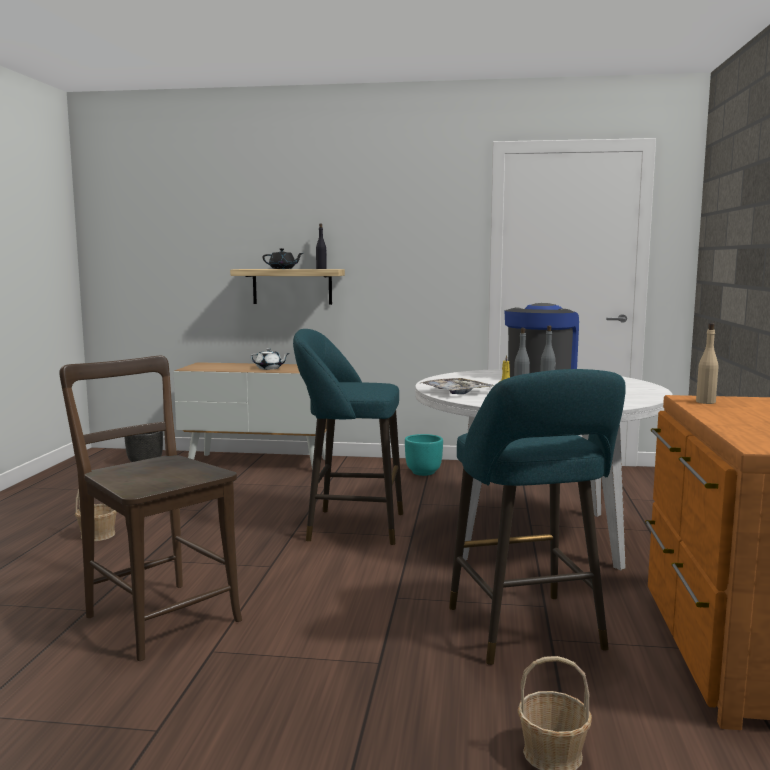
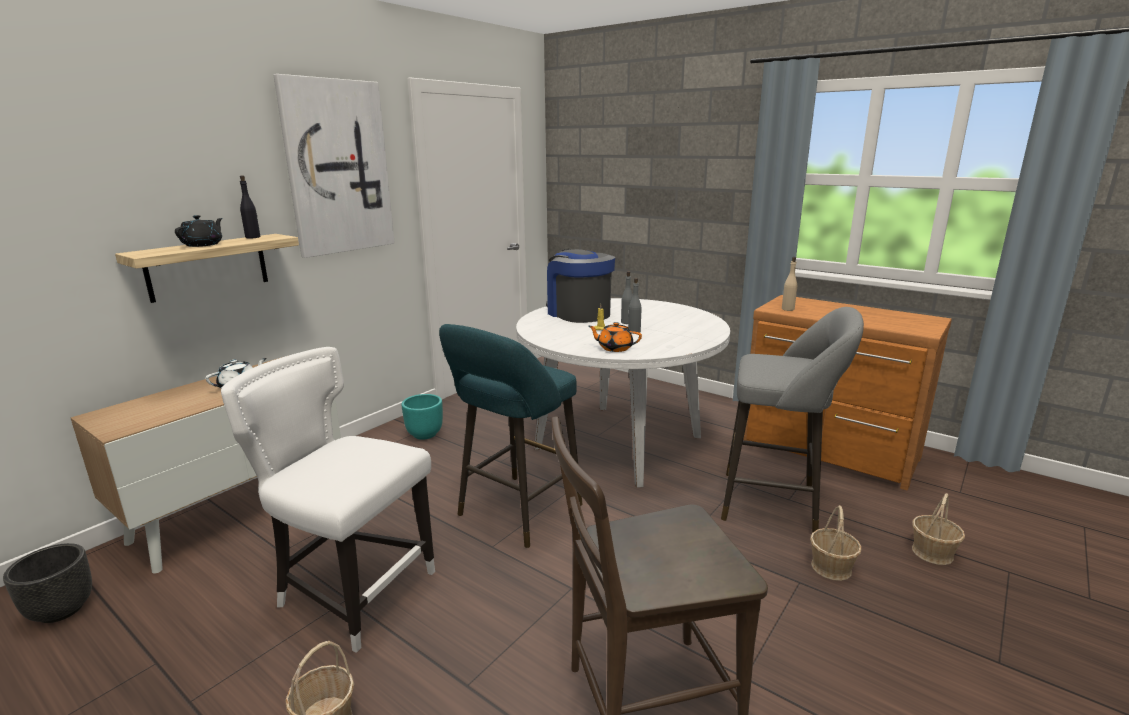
camera: 60 degrees left, 10 degrees up
tray [421,378,494,394] -> orange teapot [588,322,642,352]
turquoise stool [449,369,626,665] -> grey stool [721,307,864,533]
none -> white chair [221,347,435,653]
none -> picture [273,74,395,258]
none -> basket [810,505,862,581]

